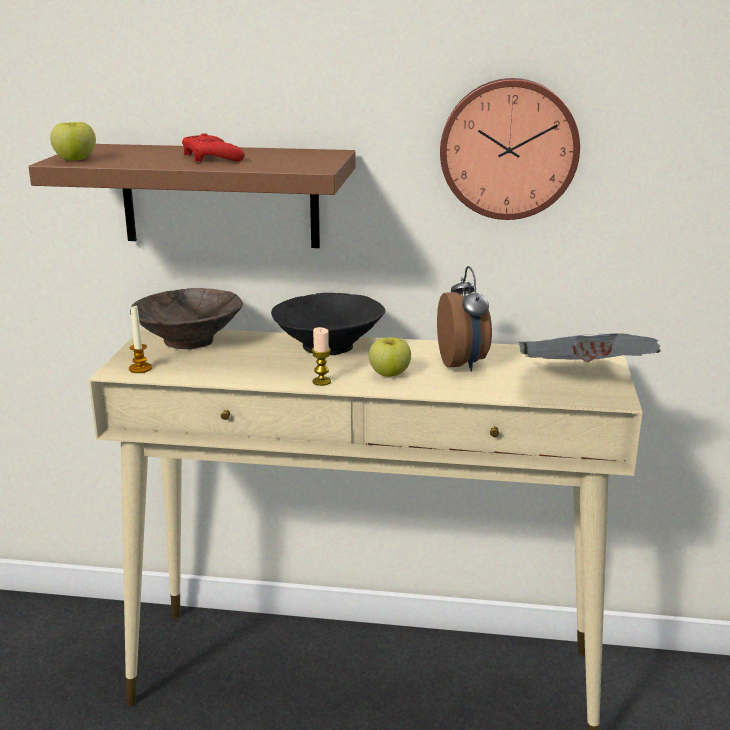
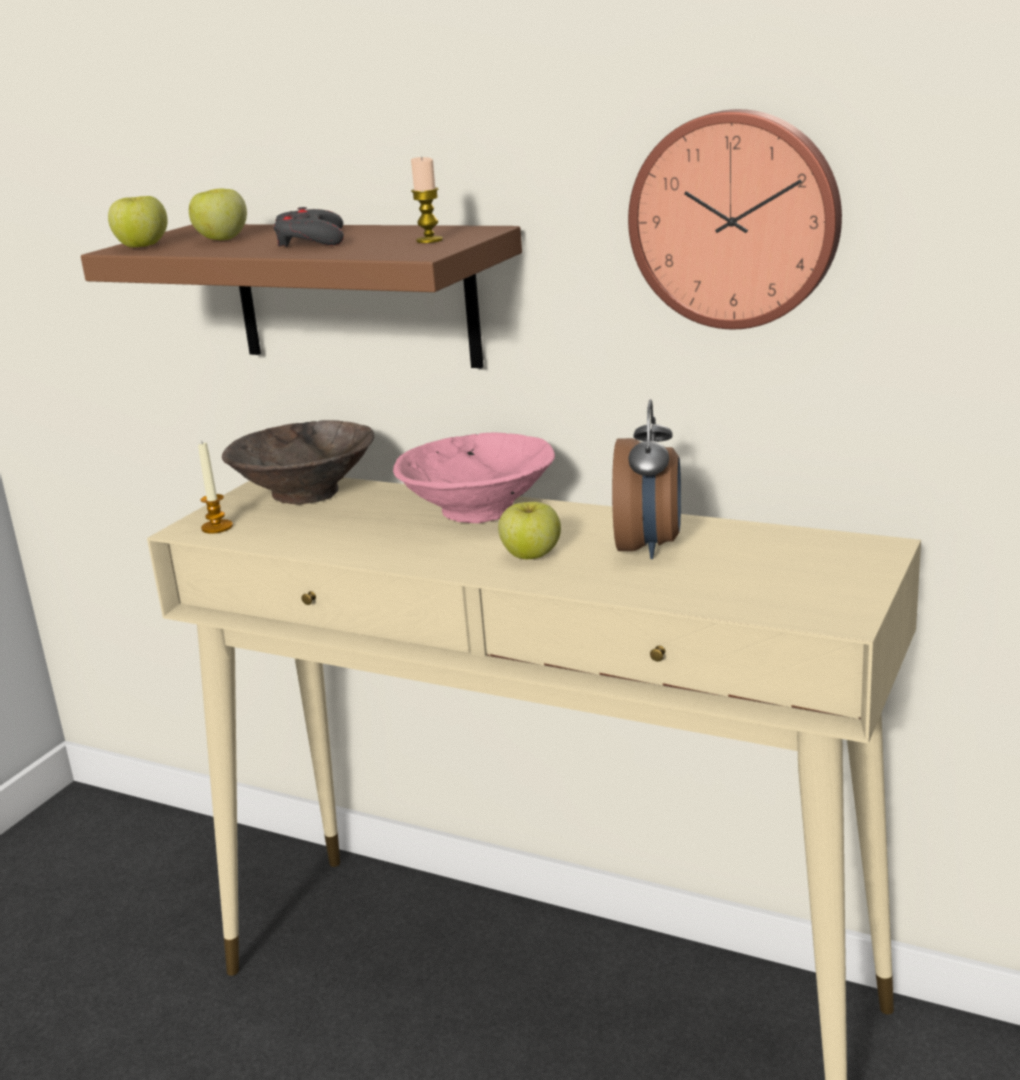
camera: 20 degrees right, 0 degrees up
red game controller [182,133,245,162] -> grey game controller [273,207,344,247]
black bowl [271,293,386,355] -> pink bowl [393,432,555,523]
candle [312,327,331,386] -> candle moved to [411,157,443,243]
newspaper [518,333,661,362] -> none
none -> apple [189,188,247,240]

